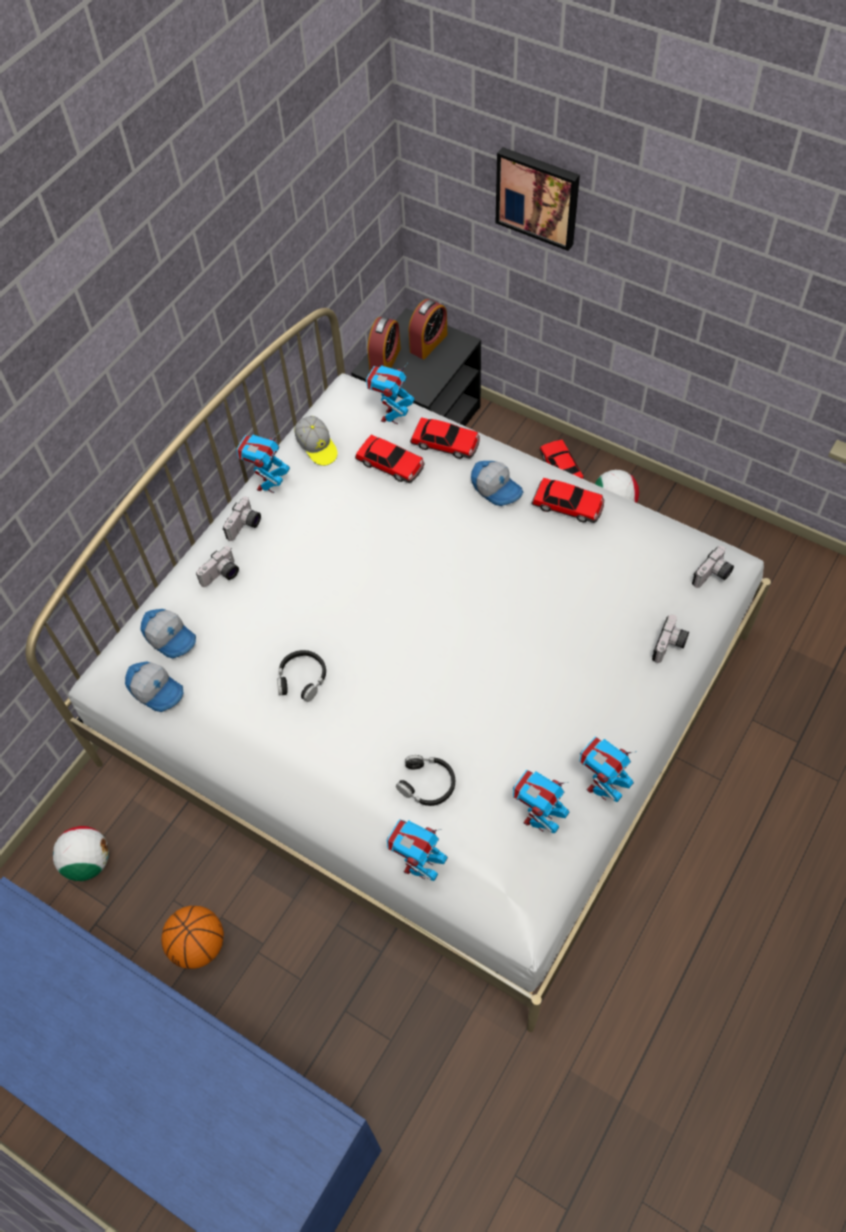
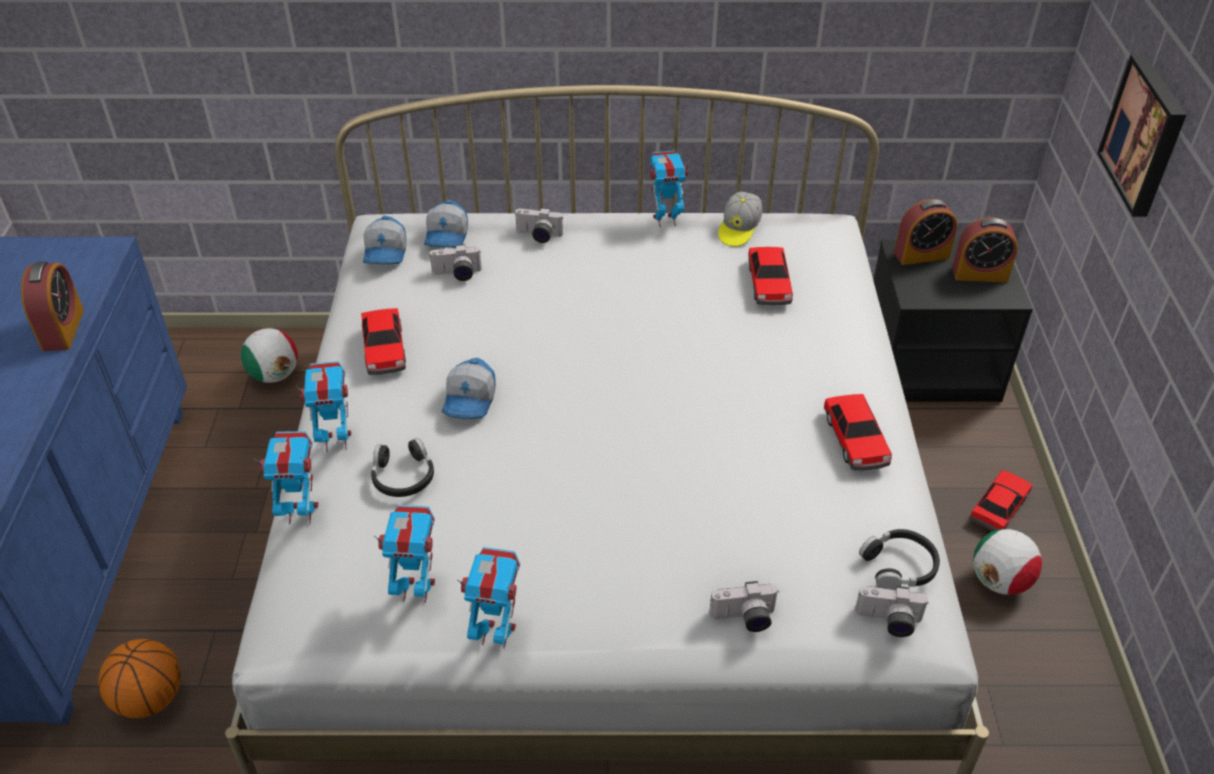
camera: 55 degrees right, 15 degrees down
basketball [161,906,224,969] -> basketball moved to [98,639,181,718]
camera [223,496,261,541] -> camera moved to [429,244,482,281]
black headphones [277,650,326,702] -> black headphones moved to [859,529,940,590]
toy robot [366,363,415,424] -> toy robot moved to [296,361,351,452]
toy car [410,417,480,459] -> toy car moved to [361,308,406,375]
cap [471,461,523,506] -> cap moved to [442,358,496,419]
none -> alarm clock [21,261,84,351]

